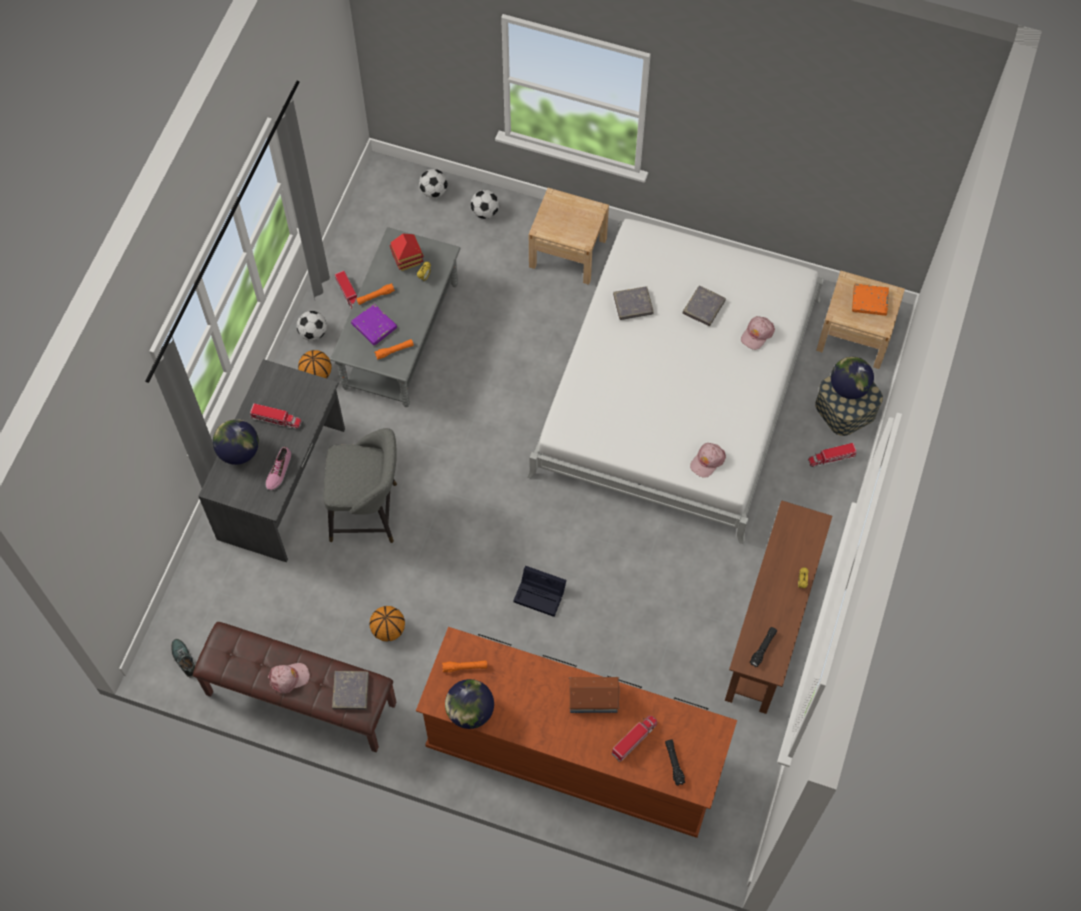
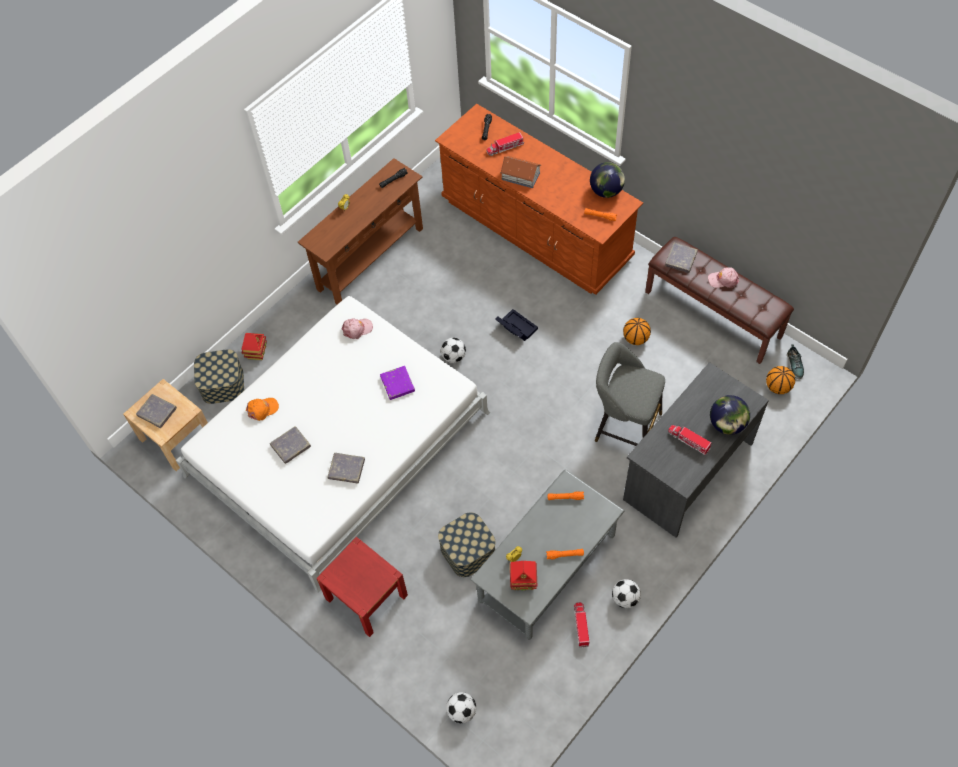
camera: 155 degrees left, 5 degrees down
shoe [266,447,291,491] -> none
basketball [298,350,332,378] -> basketball moved to [766,366,795,394]
purple book [351,304,397,346] -> purple book moved to [380,366,415,400]
football [470,190,499,219] -> football moved to [441,338,466,363]
beige nightstand [529,188,609,285] -> red nightstand [316,537,408,637]
pink cap [741,316,775,350] -> orange cap [246,398,279,421]
toy truck [808,443,857,467] -> toy house [241,333,267,360]
globe [831,357,874,399] -> none
orange book [852,284,889,316] -> grey book [136,394,177,428]
none -> storage box [438,512,495,577]

